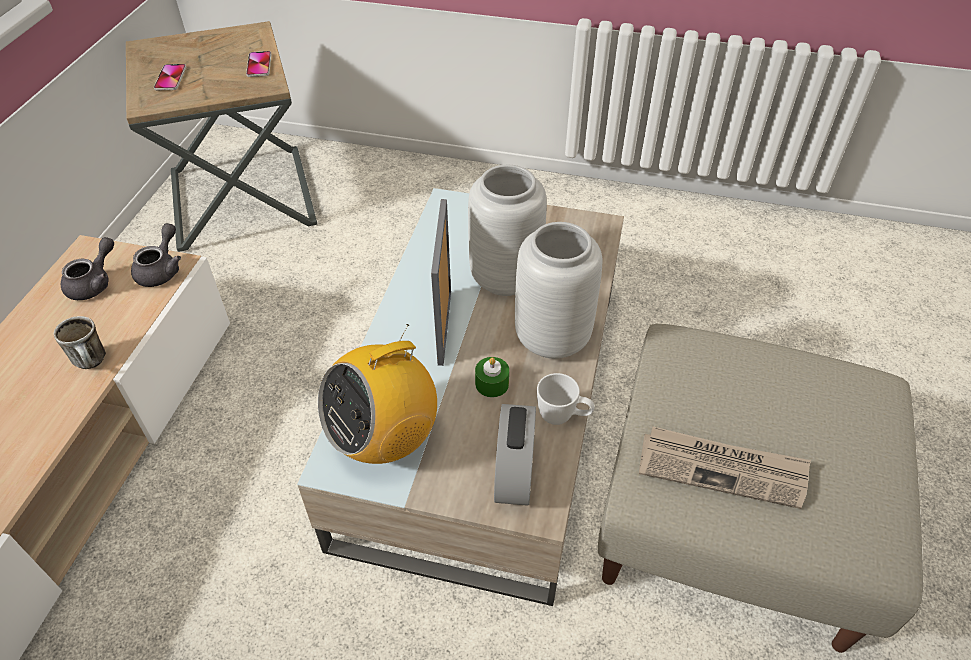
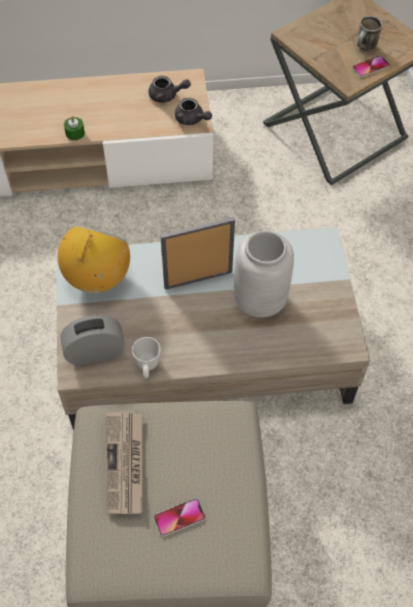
camera: 70 degrees right, 10 degrees up
mug [54,316,106,369] -> mug moved to [357,16,383,51]
grey teapot [131,223,181,287] -> grey teapot turned 45 degrees clockwise [175,98,212,125]
phone [154,64,186,90] -> phone moved to [154,498,205,536]
radio [318,324,437,464] -> radio turned 75 degrees clockwise [58,225,130,293]
green candle [475,357,509,397] -> green candle moved to [64,116,85,140]
grey vase [515,222,603,359] -> none

